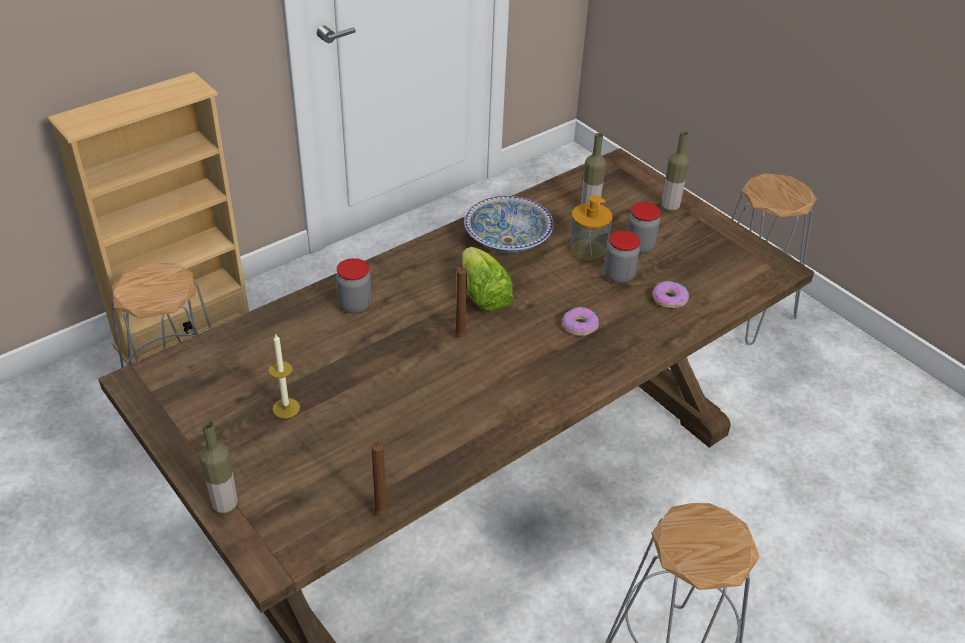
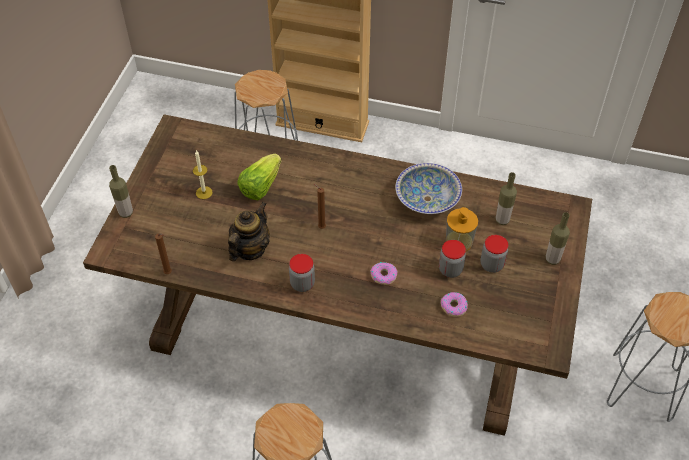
camera: 55 degrees right, 10 degrees up
jar [336,258,372,314] -> jar moved to [289,254,315,292]
lettuce [462,247,513,312] -> lettuce moved to [237,154,281,200]
none -> teapot [228,202,270,261]

